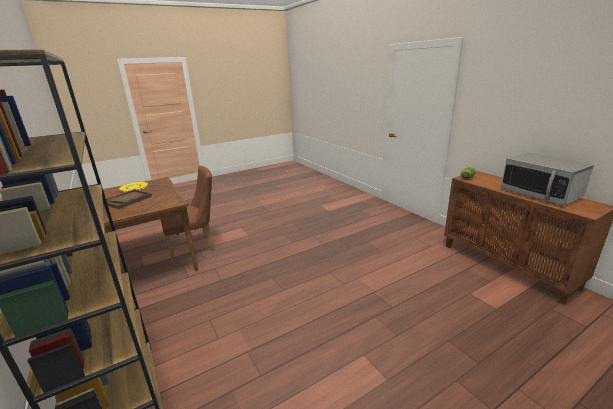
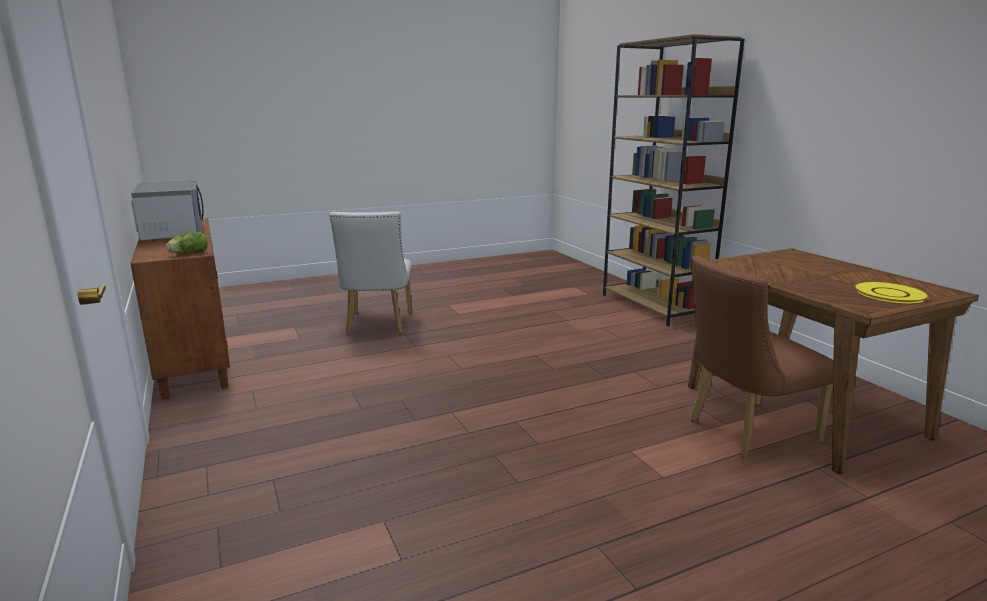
camera: 175 degrees left, 5 degrees down
brown tray [103,189,152,209] -> none
none -> white chair [329,211,412,334]

